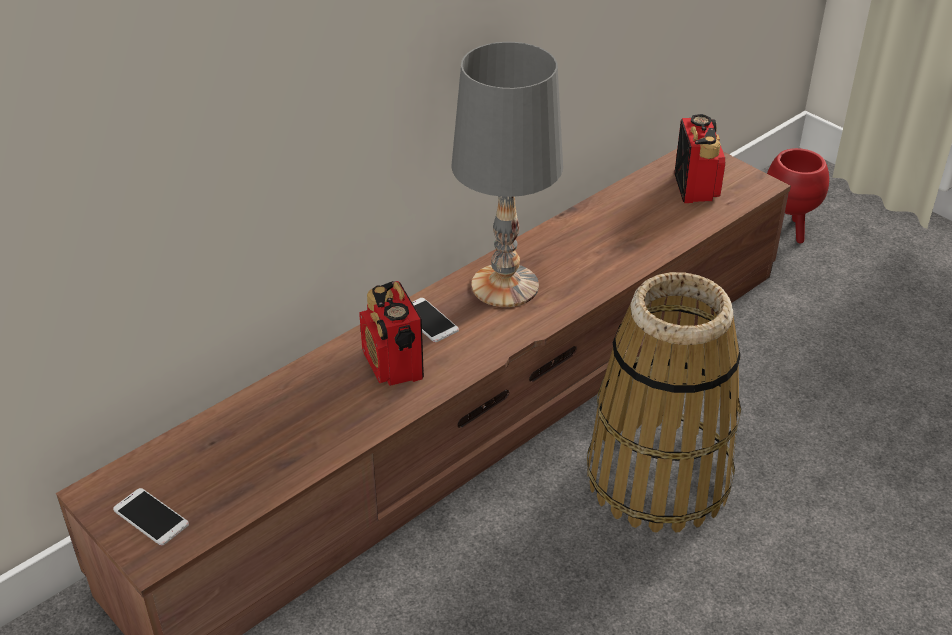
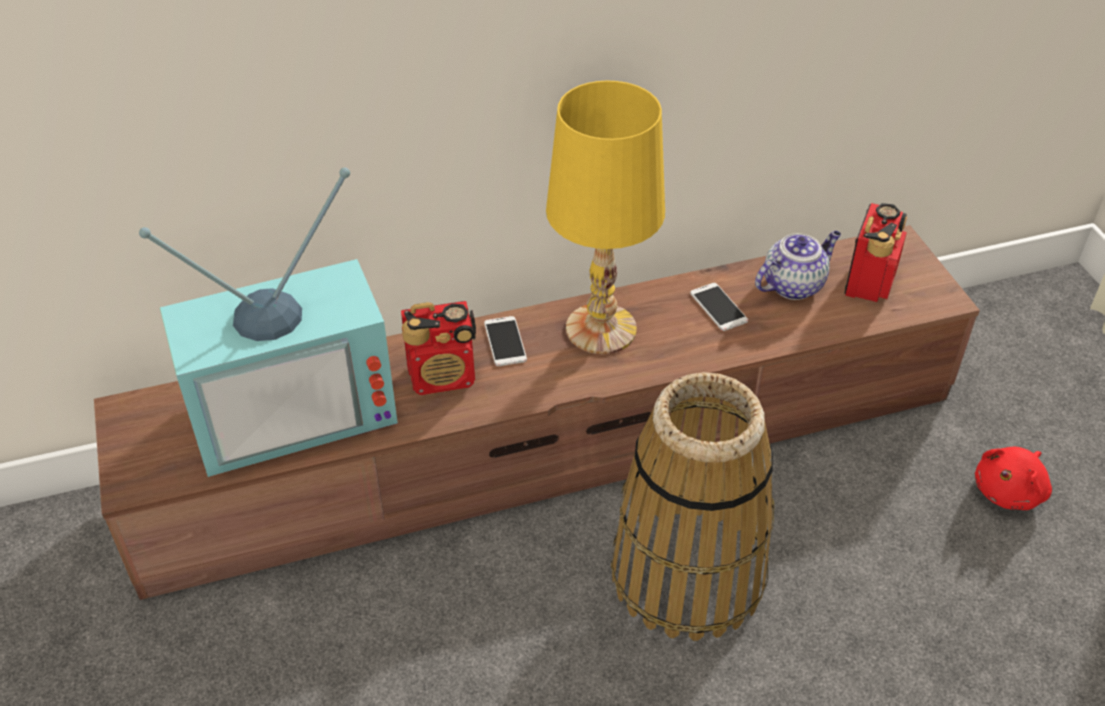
camera: 25 degrees right, 5 degrees up
phone [113,488,189,546] -> phone moved to [690,283,748,331]
radio [359,281,424,386] -> radio turned 105 degrees counterclockwise [401,301,476,395]
grey table lamp [451,42,563,307] -> yellow table lamp [546,81,665,354]
red planter [767,148,829,243] -> none
none -> television [139,168,398,477]
none -> teapot [755,231,841,300]
none -> red plush toy [975,447,1052,510]

